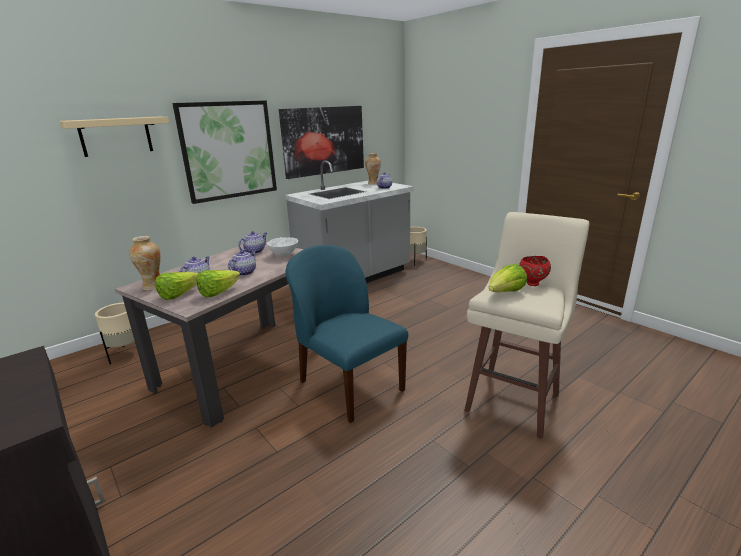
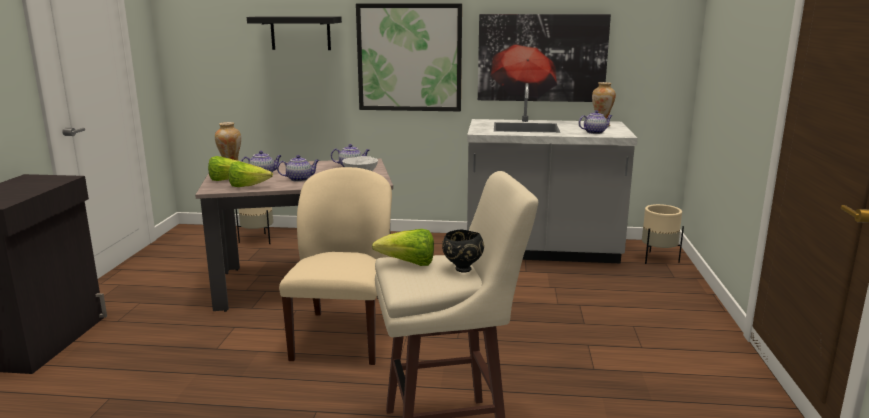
camera: 45 degrees right, 5 degrees down
beige shelf [59,117,169,157] -> black shelf [247,16,342,50]
blue chair [286,245,408,423] -> beige chair [279,167,392,365]
red bowl [519,256,551,286] -> black bowl [442,229,484,273]

